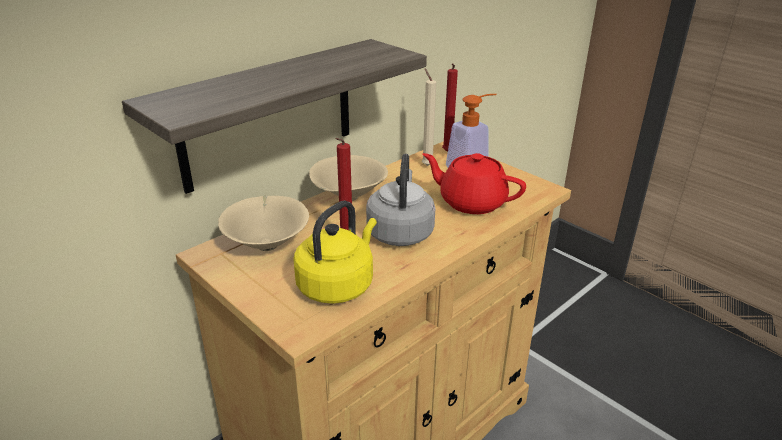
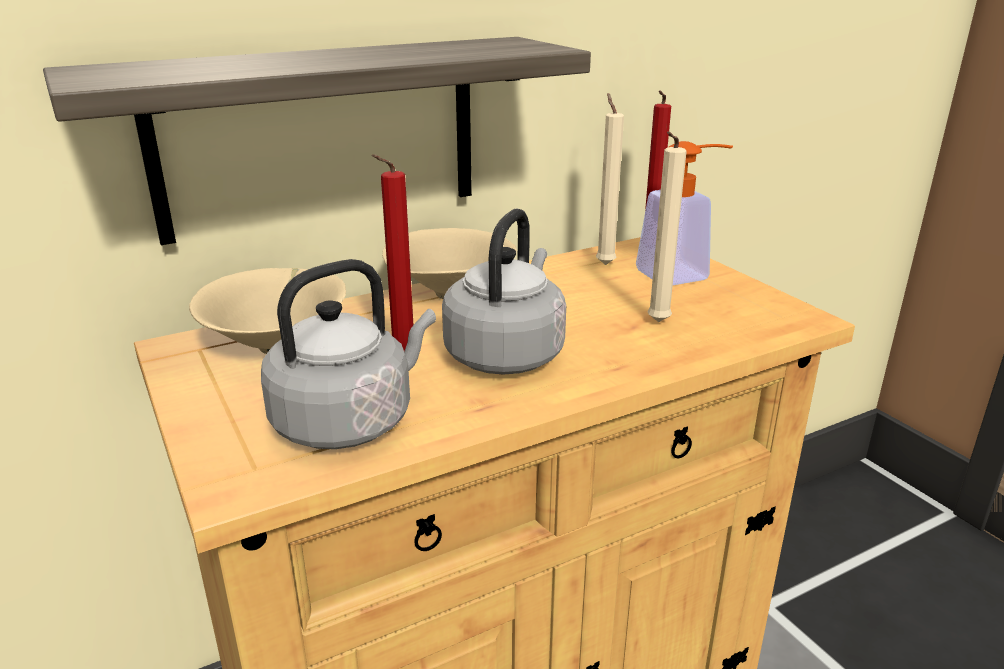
camera: 15 degrees right, 5 degrees down
yellow kettle [293,201,377,304] -> grey kettle [261,259,436,449]
red teapot [422,153,526,214] -> beige candle [647,131,687,322]

